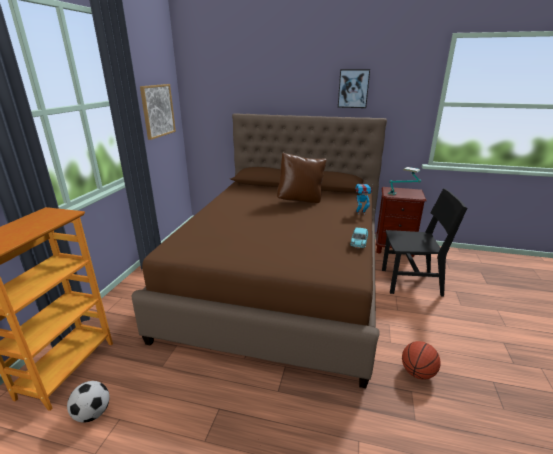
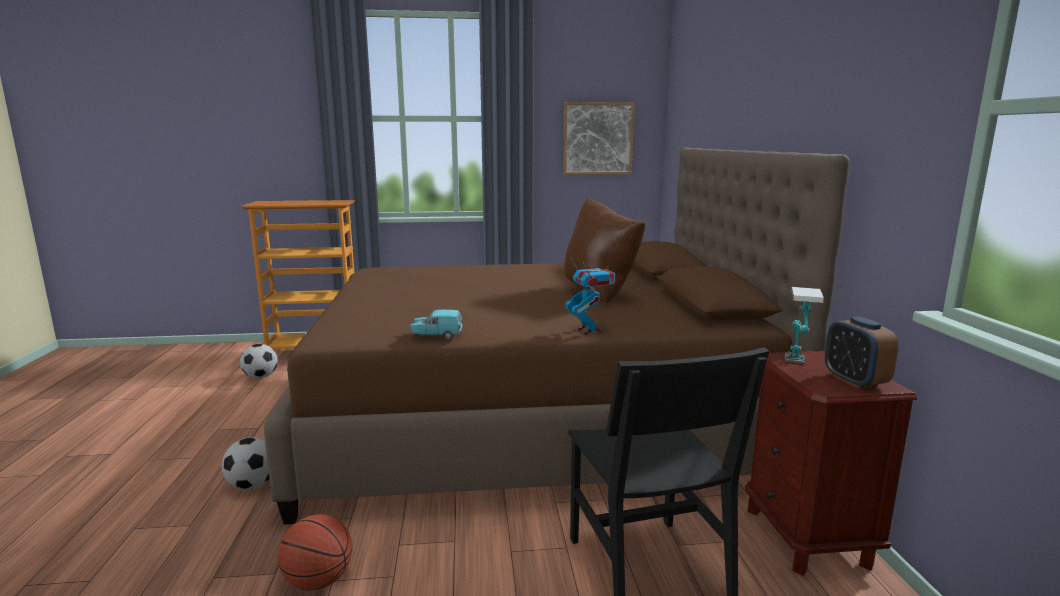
camera: 70 degrees right, 10 degrees down
picture [338,69,370,108] -> none
none -> football [222,437,270,489]
none -> alarm clock [825,316,898,389]

